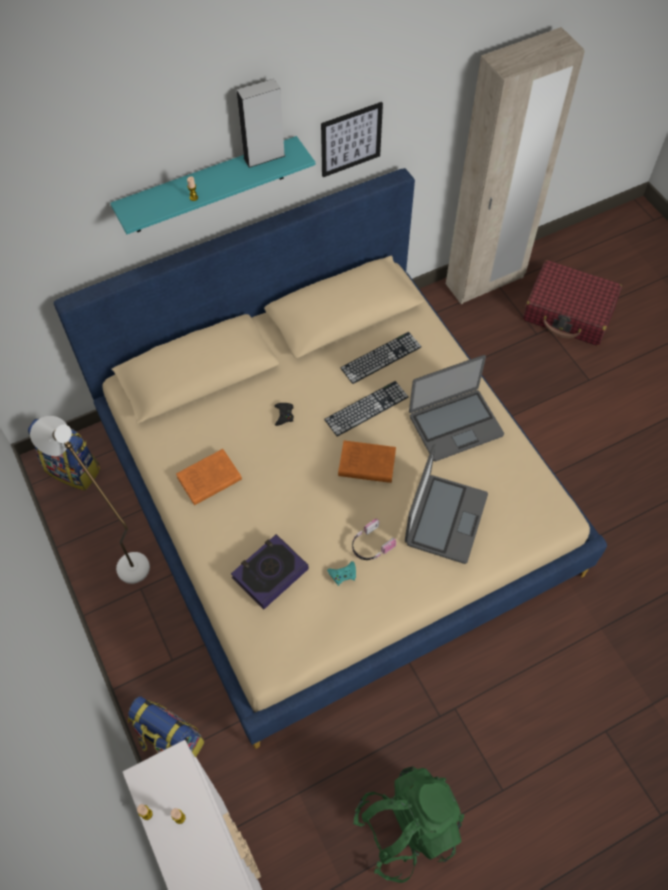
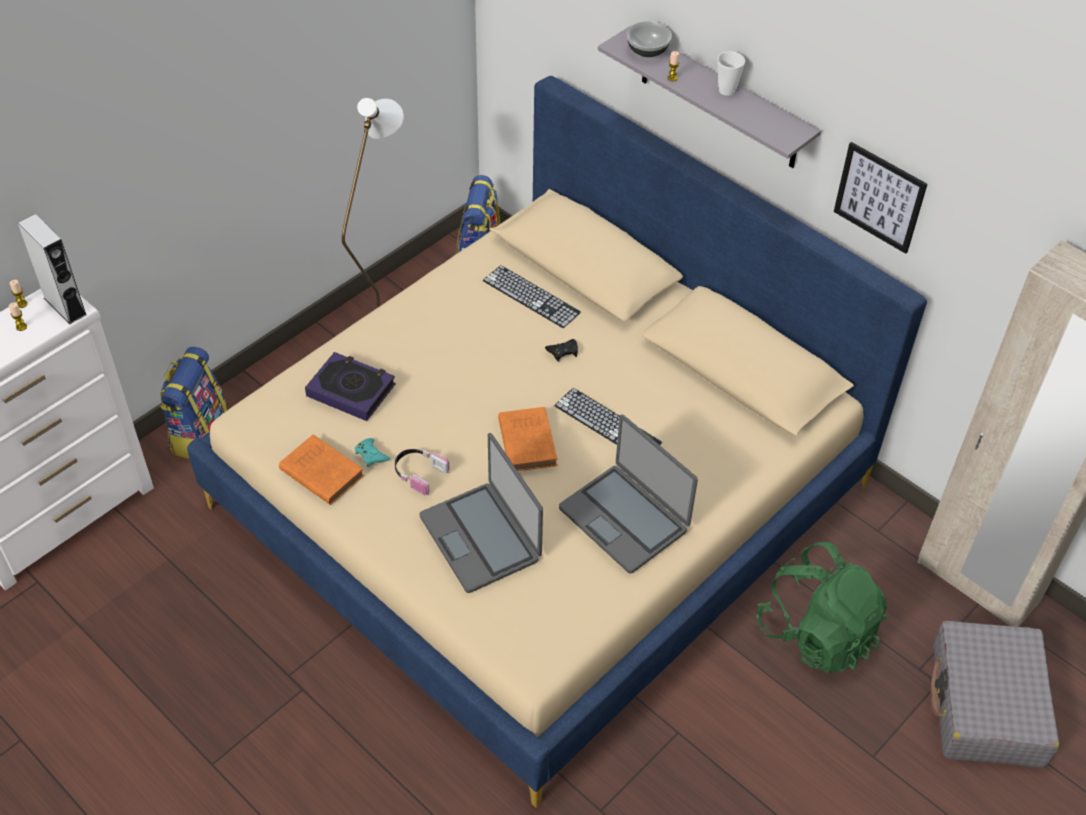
camera: 70 degrees right, 10 degrees down
turquoise shelf [110,136,315,234] -> grey shelf [598,26,821,168]
orange book [176,449,242,505] -> orange book moved to [279,434,364,505]
grey speaker [237,79,285,168] -> grey speaker moved to [18,214,87,324]
keyboard [340,332,421,384] -> keyboard moved to [483,265,581,328]
green backpack [353,767,464,883] -> green backpack moved to [756,542,888,673]
laptop [405,444,488,564] -> laptop turned 60 degrees clockwise [420,433,543,593]
red suitcase [523,260,622,346] -> grey suitcase [930,621,1059,767]
none -> bowl [626,21,672,57]
none -> cup [717,51,745,96]

